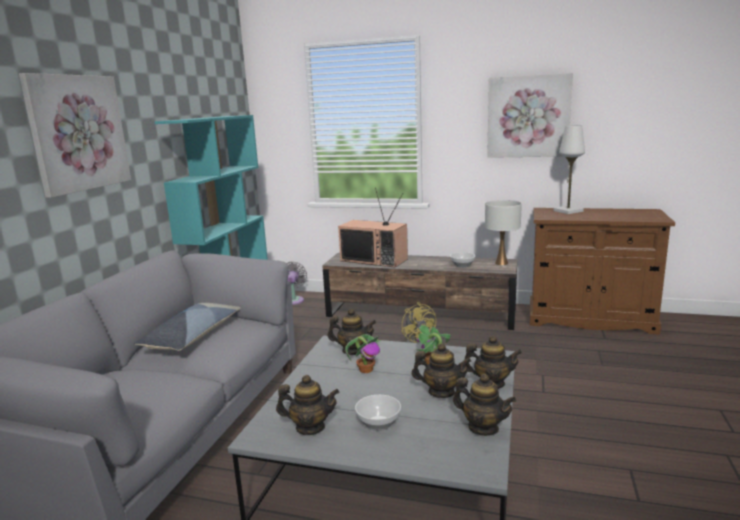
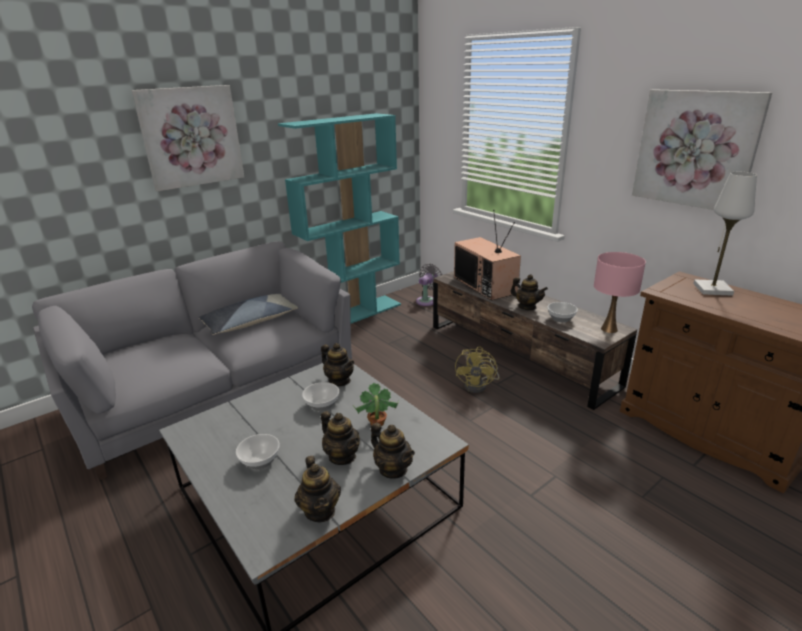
camera: 35 degrees right, 10 degrees up
teapot [276,375,339,435] -> teapot moved to [510,274,548,310]
potted plant [345,334,381,373] -> bowl [302,382,339,411]
white table lamp [485,200,522,265] -> pink table lamp [594,252,646,333]

